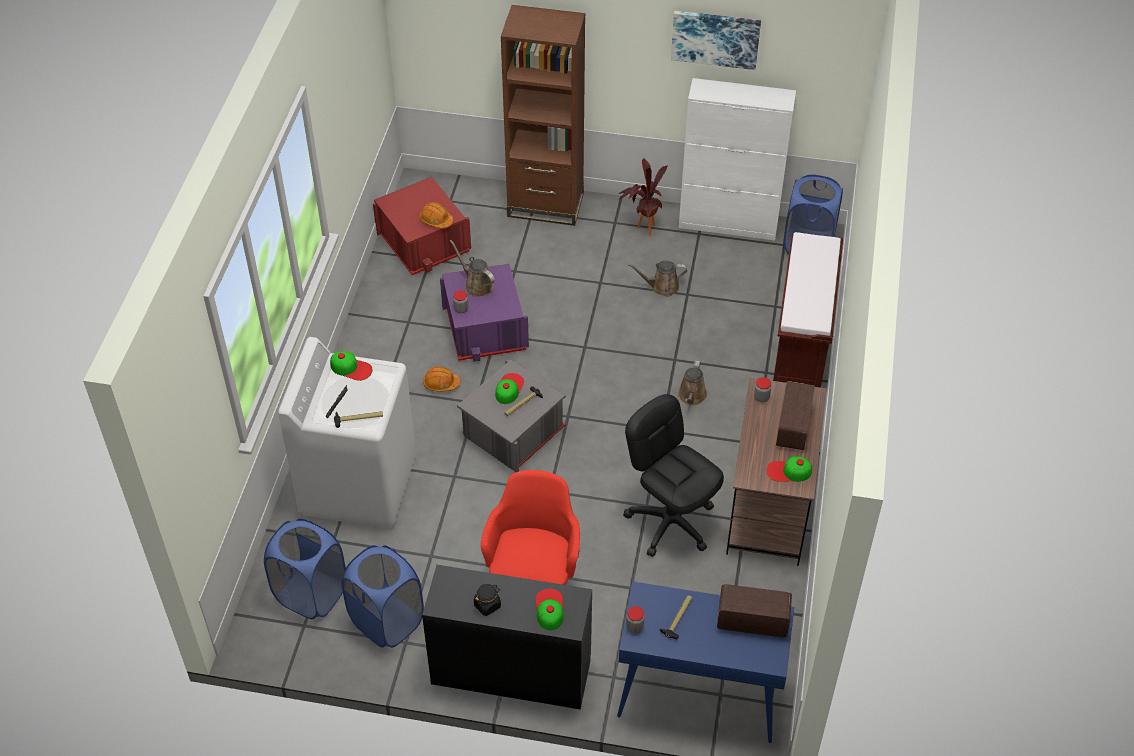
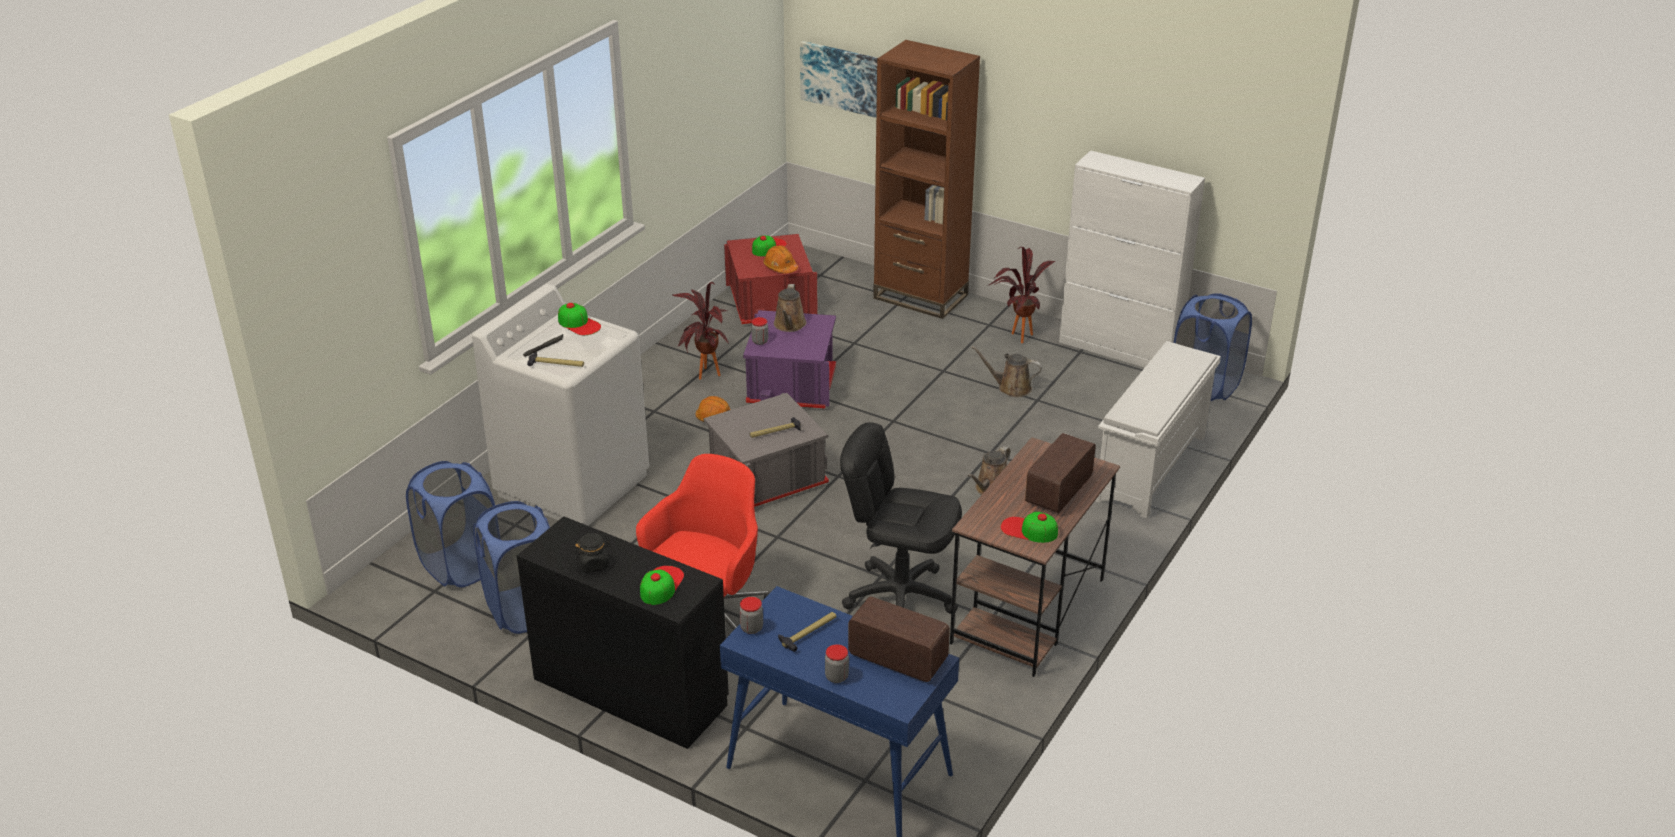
camera: 20 degrees right, 15 degrees down
brown watering can [450,240,495,297] -> brown watering can turned 150 degrees counterclockwise [774,284,807,332]
cap [495,373,524,404] -> cap moved to [752,236,787,256]
black office chair [623,394,724,557] -> black office chair turned 45 degrees counterclockwise [840,422,962,614]
picture [671,11,761,70] -> picture moved to [800,41,877,118]
jar [754,377,771,402] -> jar moved to [825,644,849,683]
brown bench [773,232,843,388] -> white shoe rack [1095,341,1221,519]
none -> potted plant [672,282,728,379]

